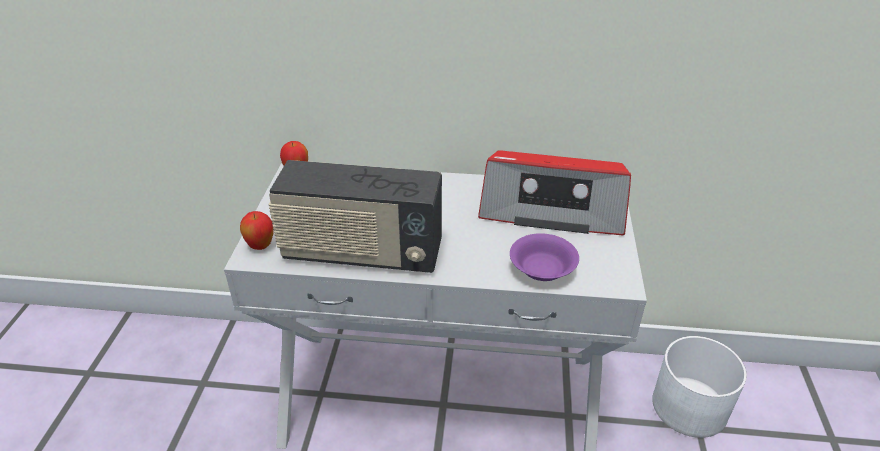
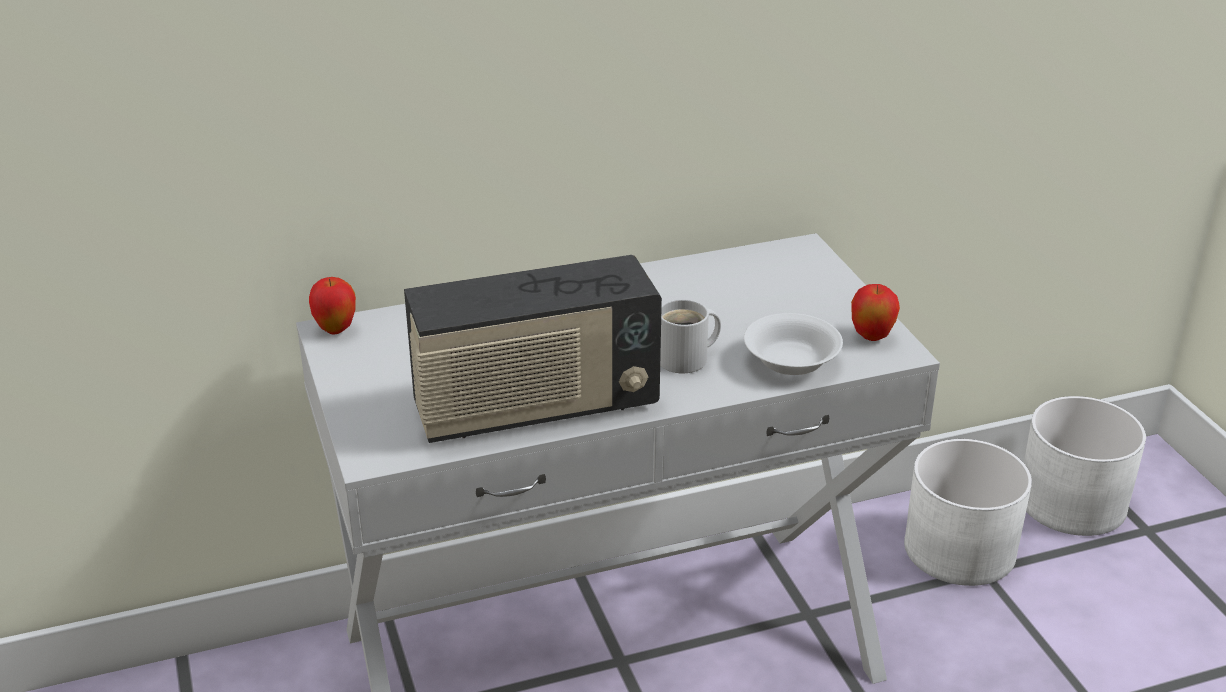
camera: 25 degrees left, 5 degrees down
apple [240,211,273,250] -> apple moved to [851,284,900,341]
radio [478,150,631,235] -> none
purple bowl [510,233,579,281] -> white bowl [744,313,843,375]
none -> white mug [660,299,721,373]
none -> white planter [1024,396,1146,536]

